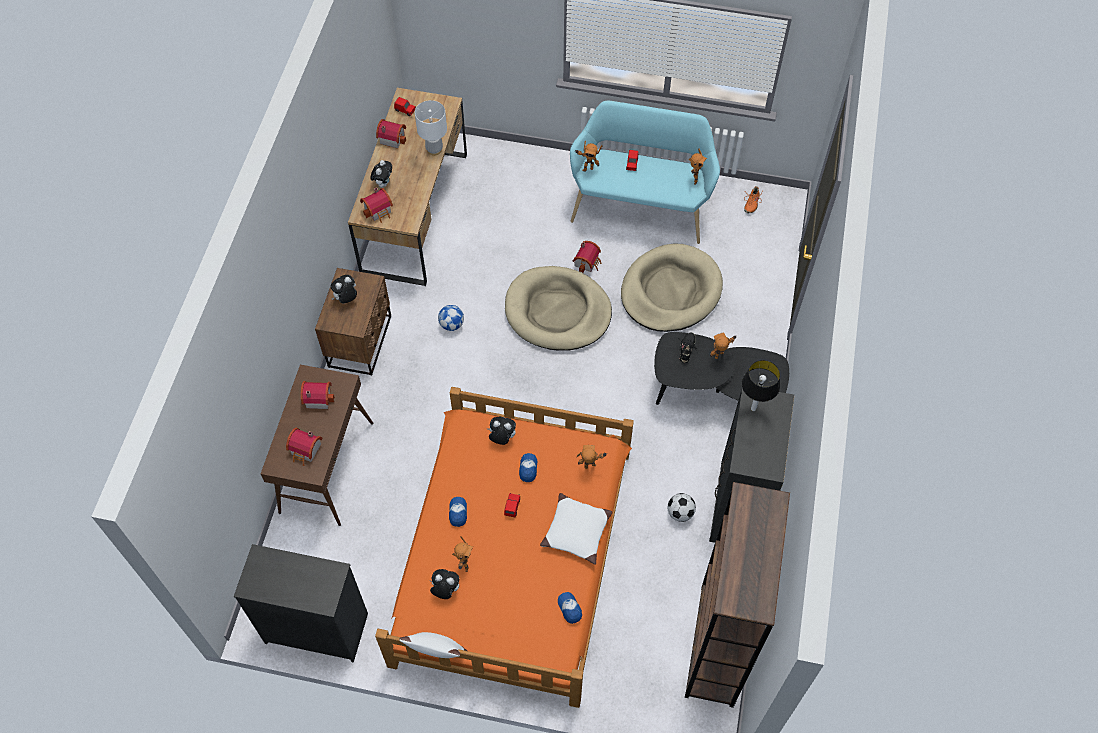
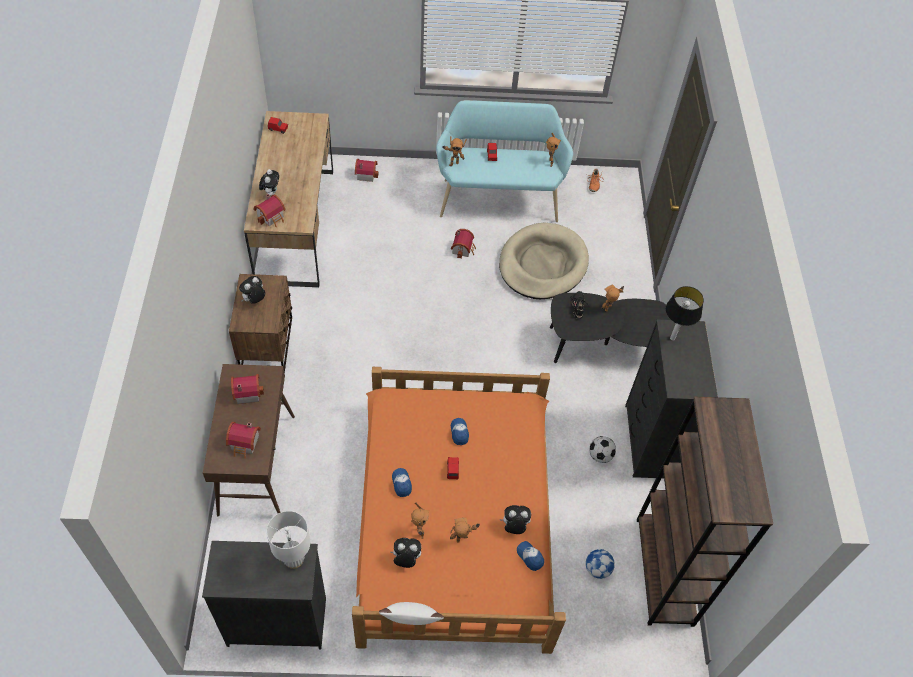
camera: 15 degrees left, 5 degrees down
toy house [376,119,406,148] -> toy house moved to [355,159,378,182]
white table lamp [415,100,447,156] -> white table lamp moved to [266,511,310,569]
football [438,305,464,331] -> football moved to [586,549,615,579]
plush toy [487,417,516,445] -> plush toy moved to [500,505,531,534]
beige dog bed [505,266,612,351] -> none
white pillow [540,493,612,565] -> none
toy robot [576,445,607,469] -> toy robot moved to [450,518,480,543]

